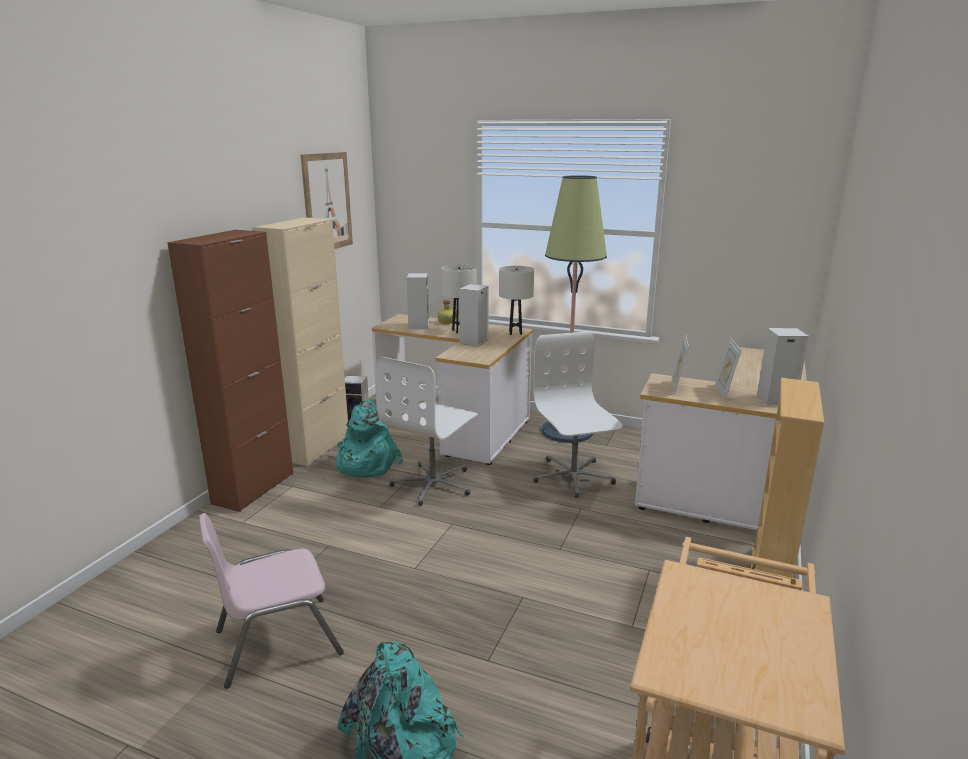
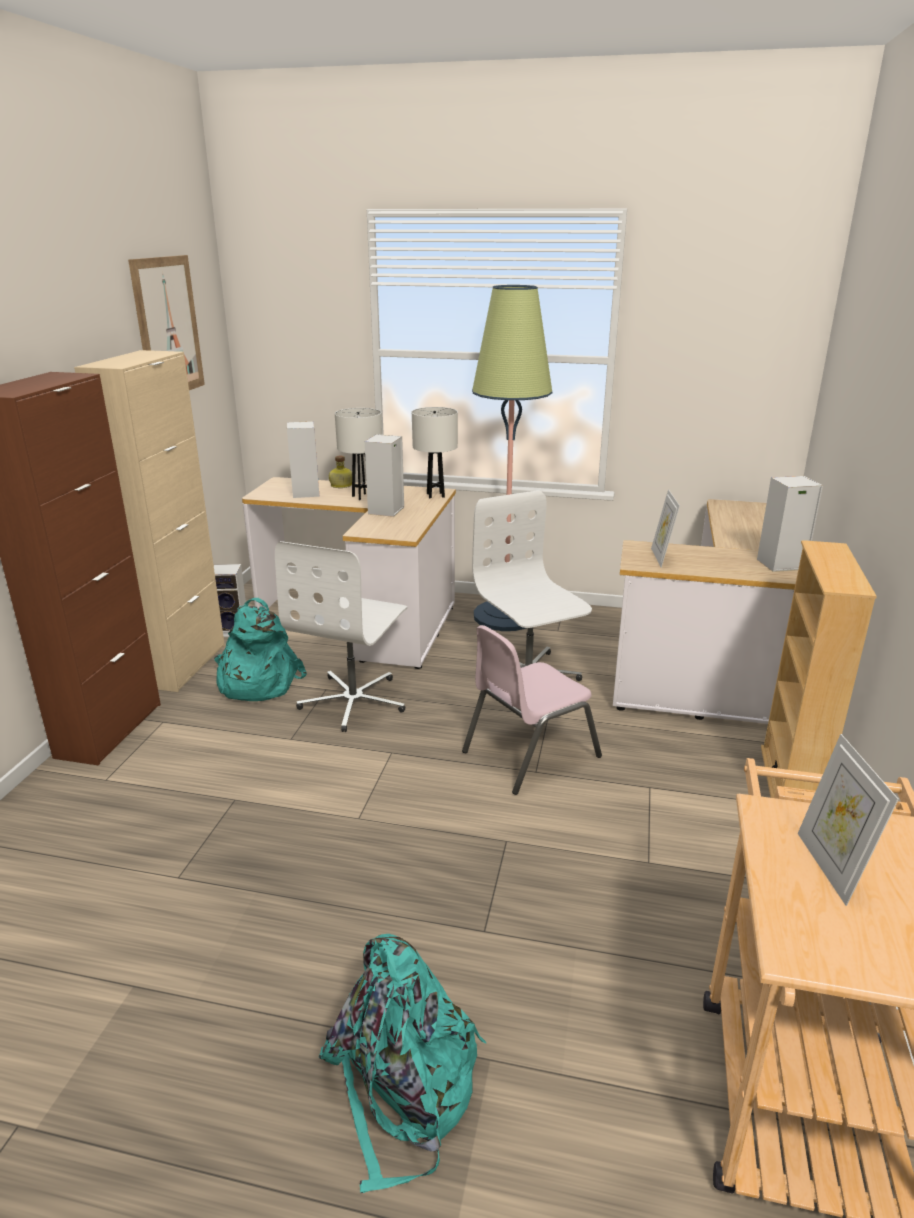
camera: 10 degrees left, 5 degrees up
pink chair [199,513,344,689] -> pink chair moved to [462,625,602,795]
picture frame [716,338,742,400] -> picture frame moved to [798,734,899,906]

